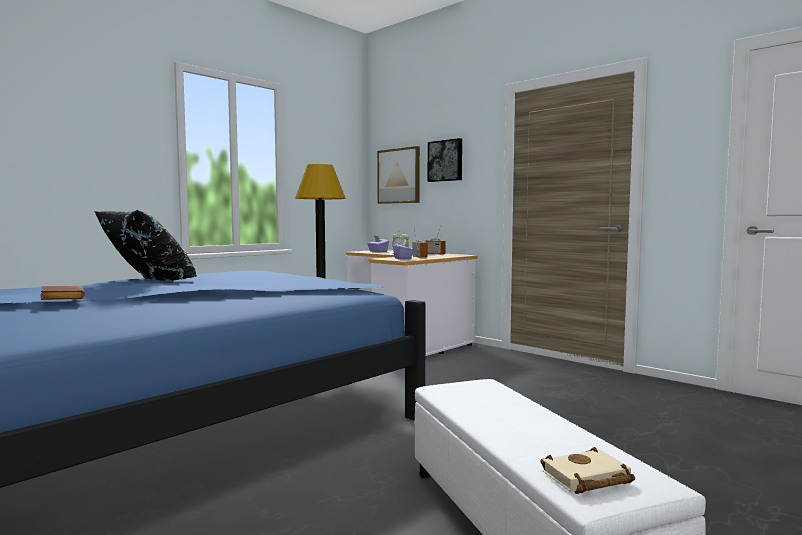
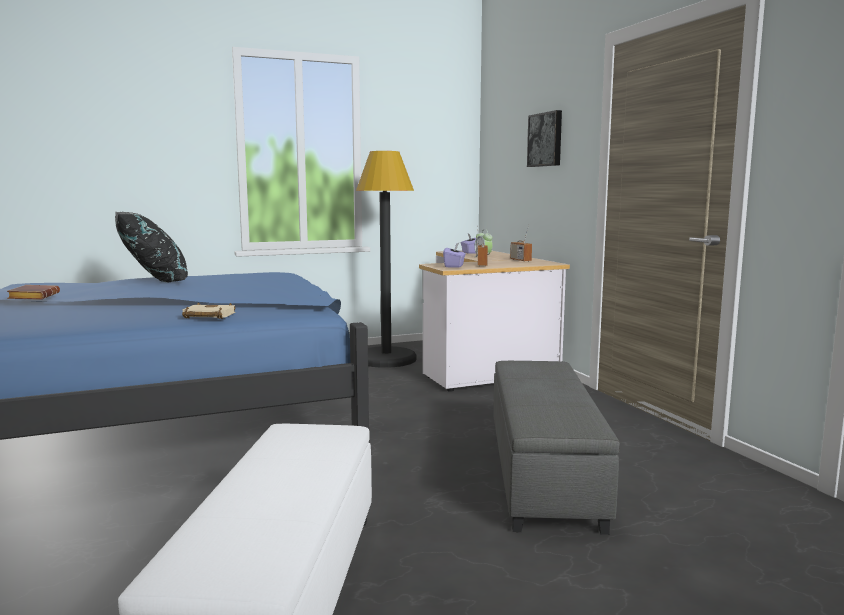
camera: 25 degrees right, 5 degrees up
picture [377,146,420,204] -> none
beige book [541,447,635,494] -> beige book moved to [182,302,235,319]
none -> grey ottoman [494,361,620,535]

